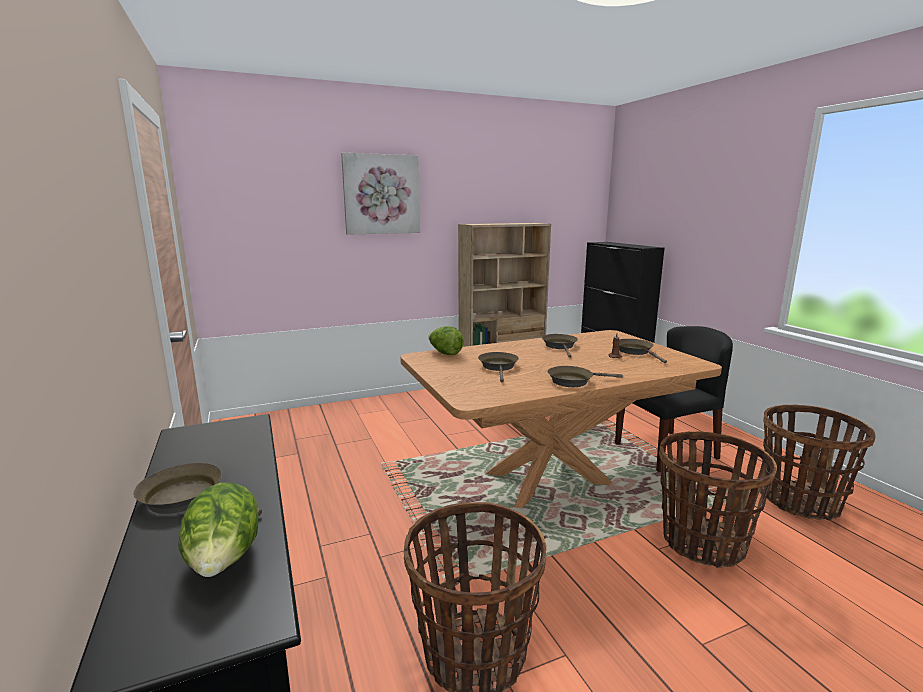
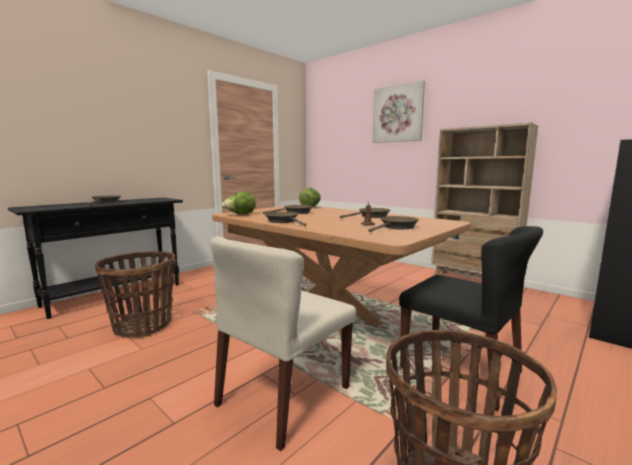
camera: 65 degrees right, 5 degrees down
lettuce [178,483,258,577] -> lettuce moved to [221,191,256,215]
basket [659,431,777,568] -> beige chair [211,236,356,451]

